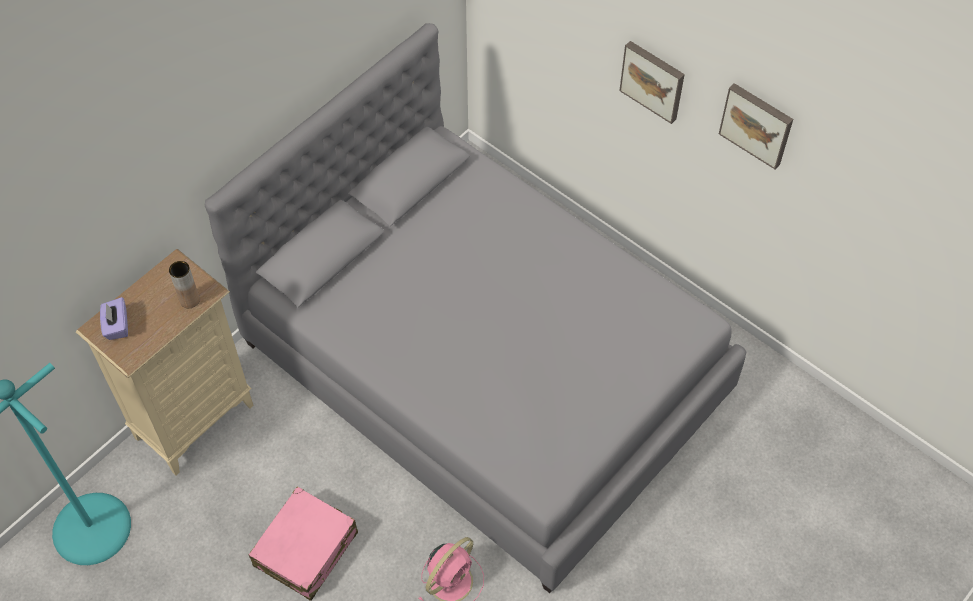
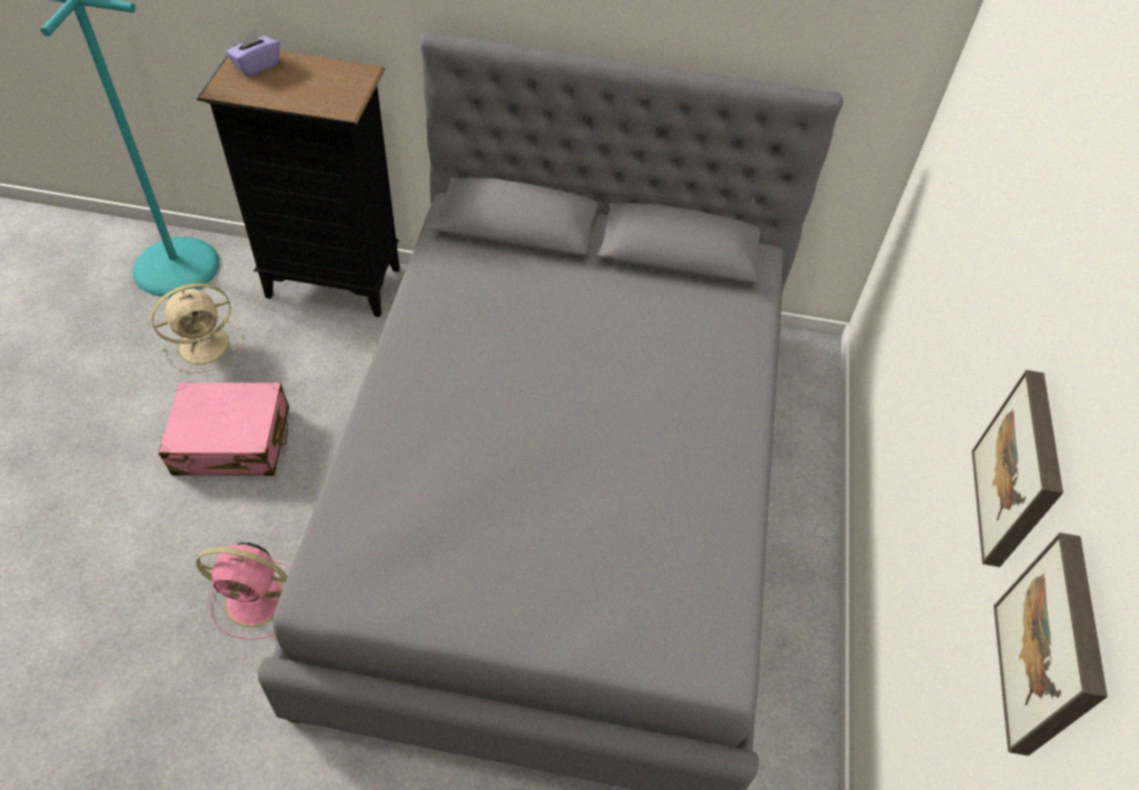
camera: 55 degrees right, 5 degrees down
beige dresser [76,249,254,475] -> black dresser [197,44,400,317]
brown vase [169,261,200,308] -> none
picture [619,41,685,124] -> picture moved to [994,533,1108,756]
none -> beige fan [151,283,243,373]

